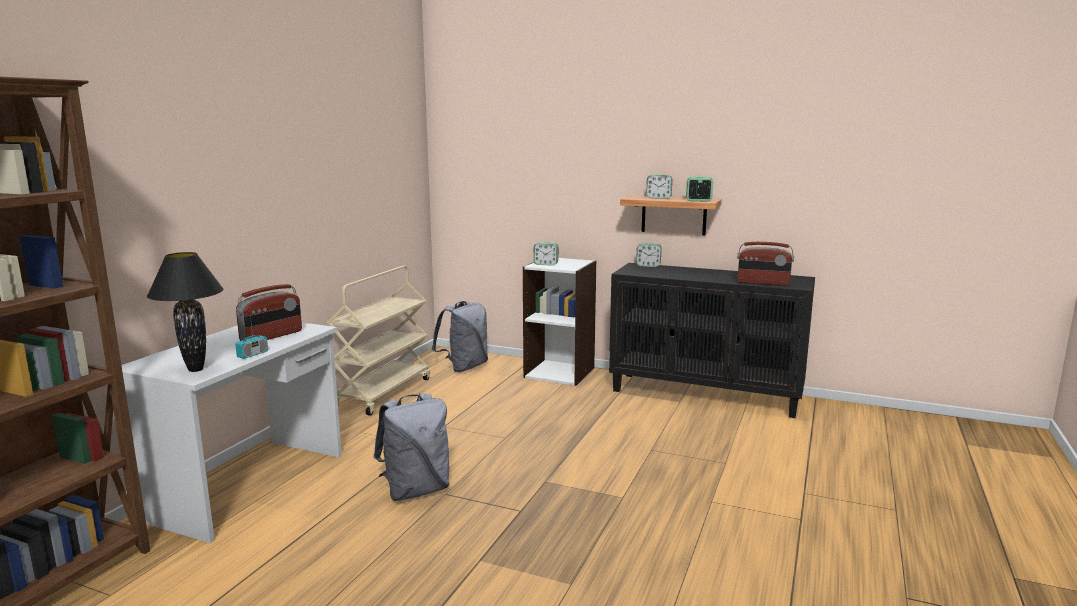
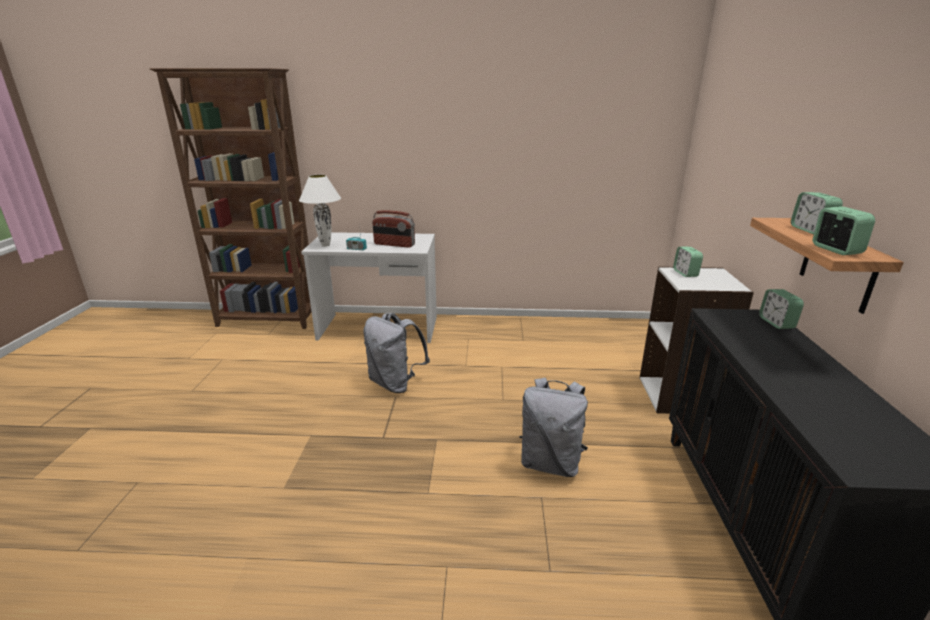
camera: 70 degrees right, 10 degrees up
black table lamp [147,252,224,372] -> white table lamp [299,175,341,247]
beige cart [326,266,430,416] -> none
grey backpack [432,301,488,372] -> grey backpack moved to [519,378,588,477]
radio [737,242,794,286] -> none

